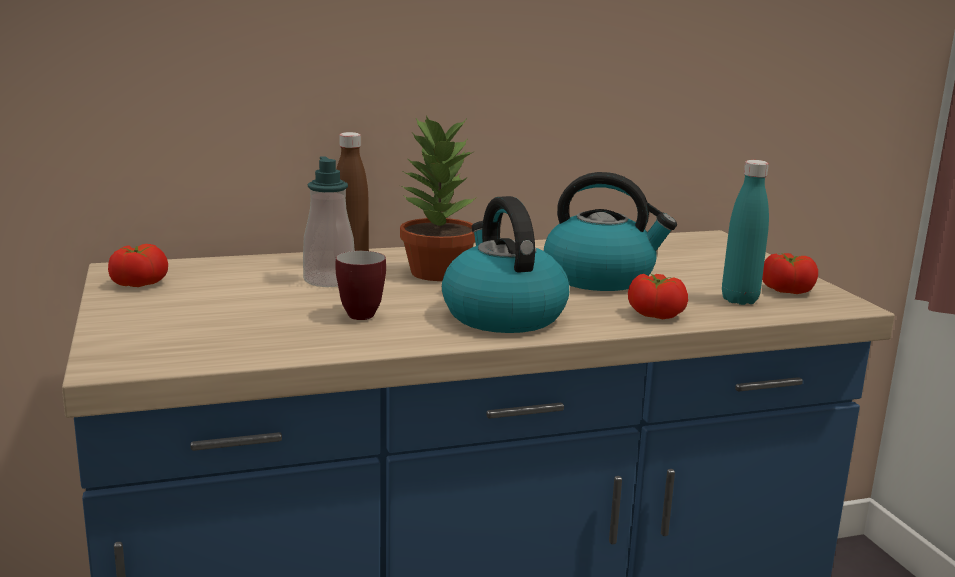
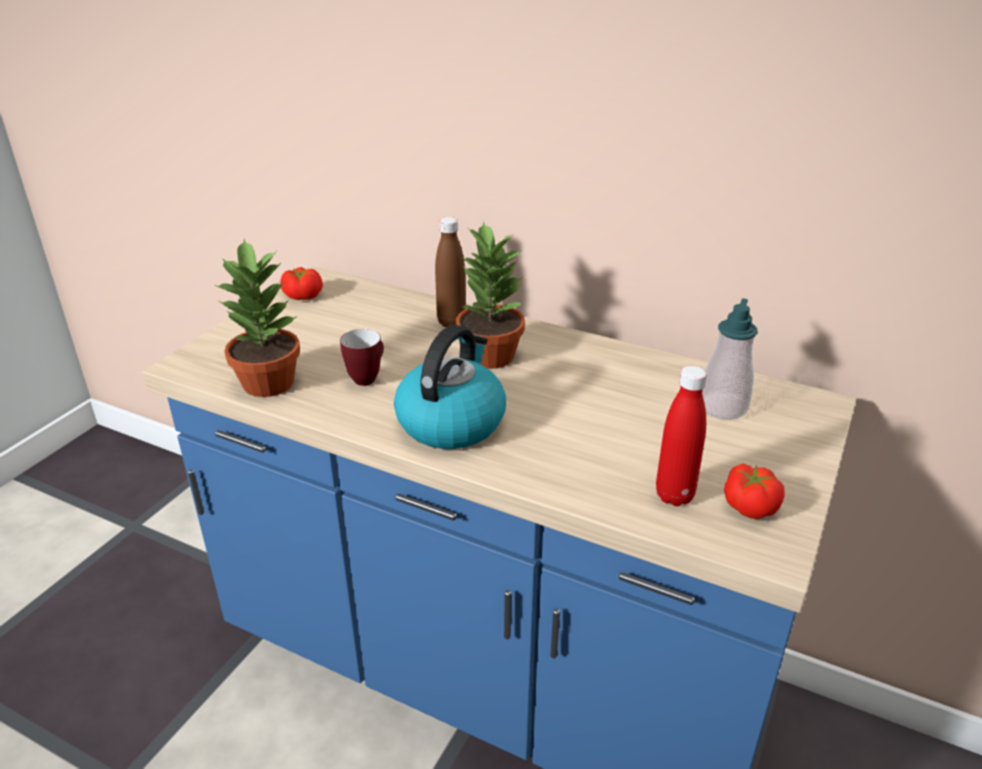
camera: 45 degrees right, 15 degrees up
soap dispenser [303,156,355,287] -> soap dispenser moved to [702,298,758,420]
kettle [544,172,677,291] -> none
tomato [628,273,688,319] -> none
turquoise bottle [722,160,769,305] -> red bottle [656,366,707,506]
none -> potted plant [215,239,300,397]

